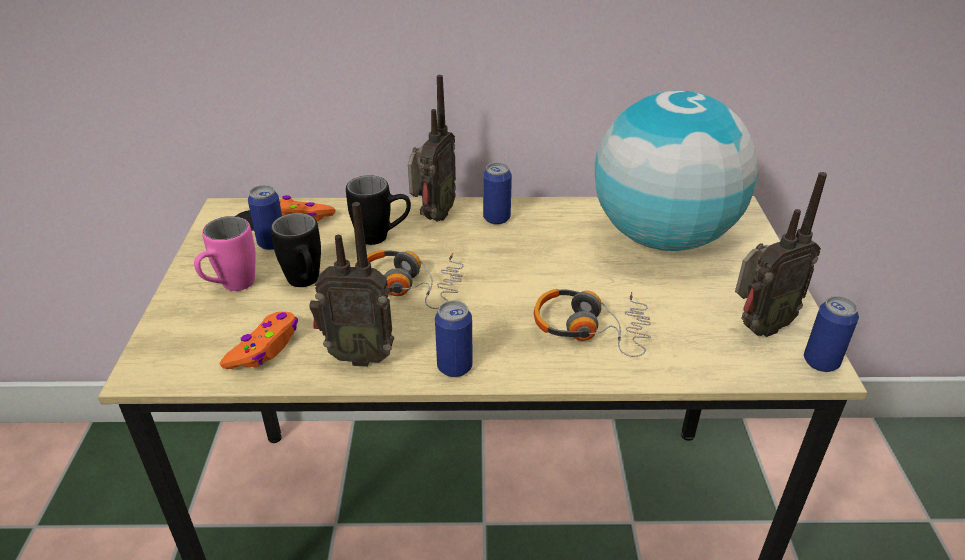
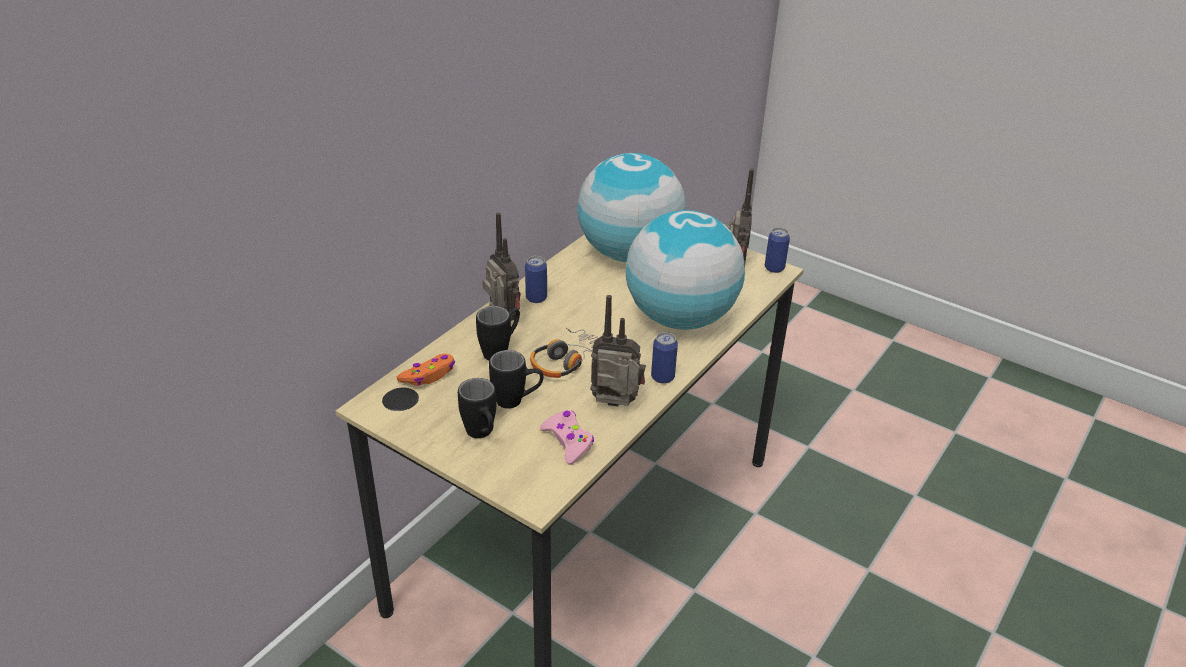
camera: 55 degrees left, 0 degrees up
pink mug [194,216,256,291] -> black mug [458,378,496,438]
orange game controller [220,312,298,369] -> pink game controller [540,410,594,465]
can [248,185,282,250] -> none
radio [309,202,394,367] -> radio turned 120 degrees counterclockwise [590,295,646,406]
headphones [534,289,651,357] -> globe [626,210,745,330]

